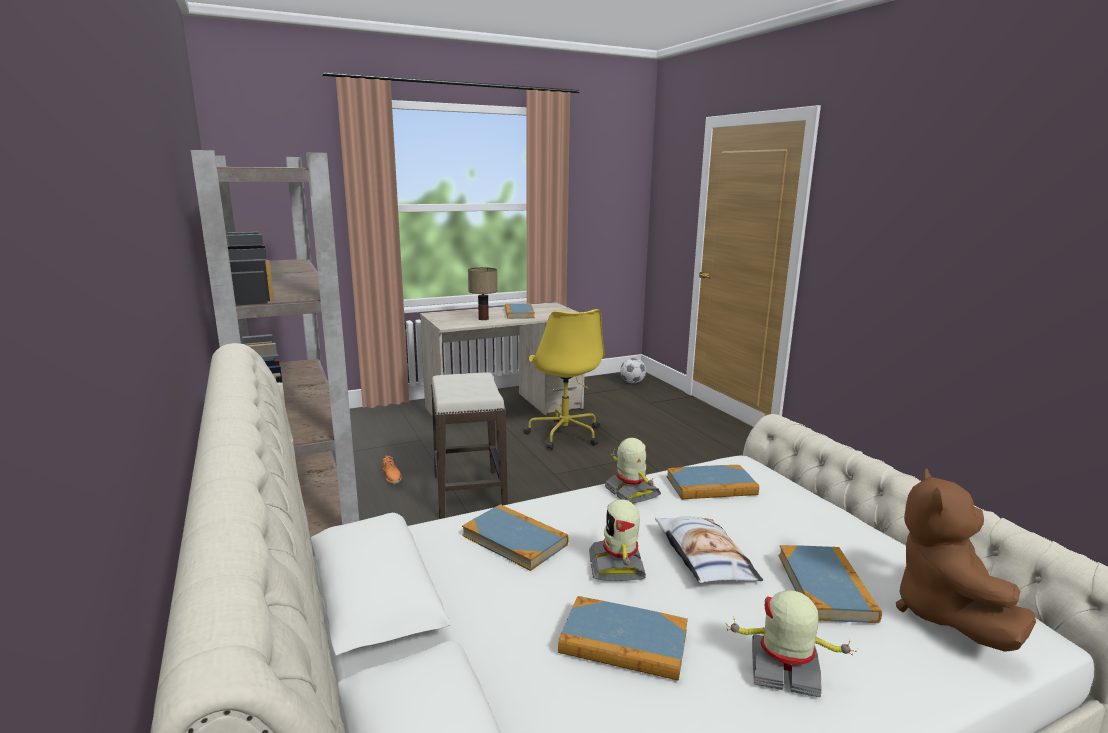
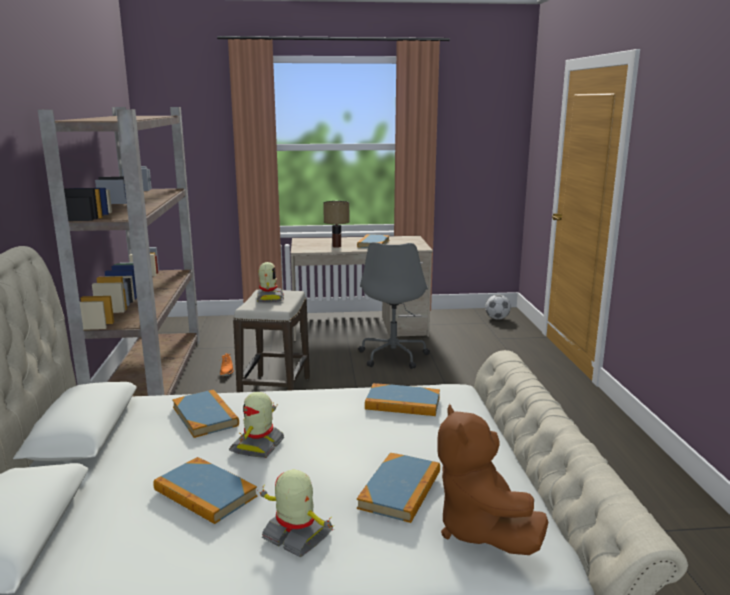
camera: 20 degrees right, 0 degrees up
yellow office chair [524,309,604,450] -> grey office chair [358,242,430,369]
toy robot [605,438,661,503] -> toy robot moved to [257,262,284,302]
pillow [655,516,763,583] -> none
brown plush toy [896,469,1036,652] -> brown plush toy turned 45 degrees counterclockwise [437,404,548,555]

